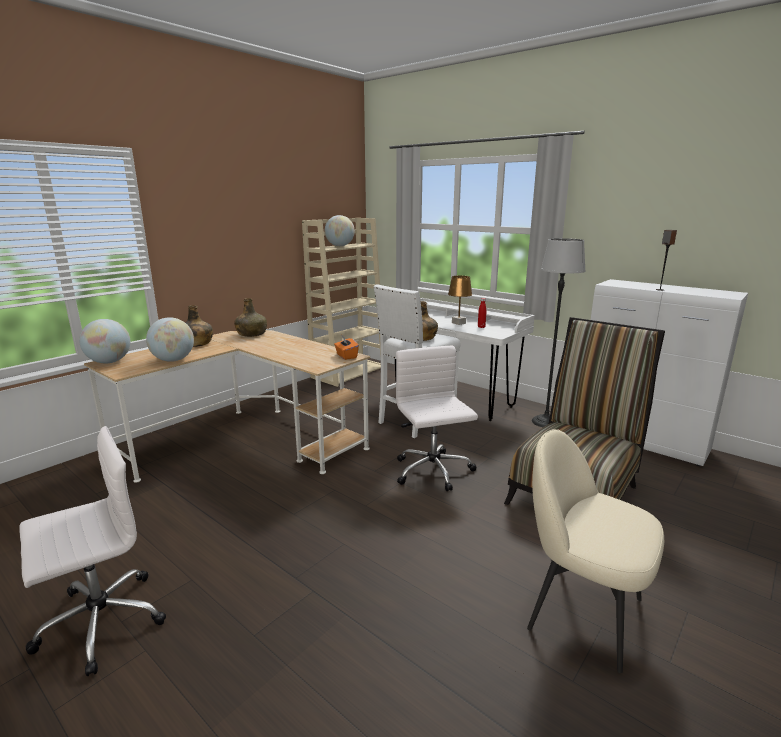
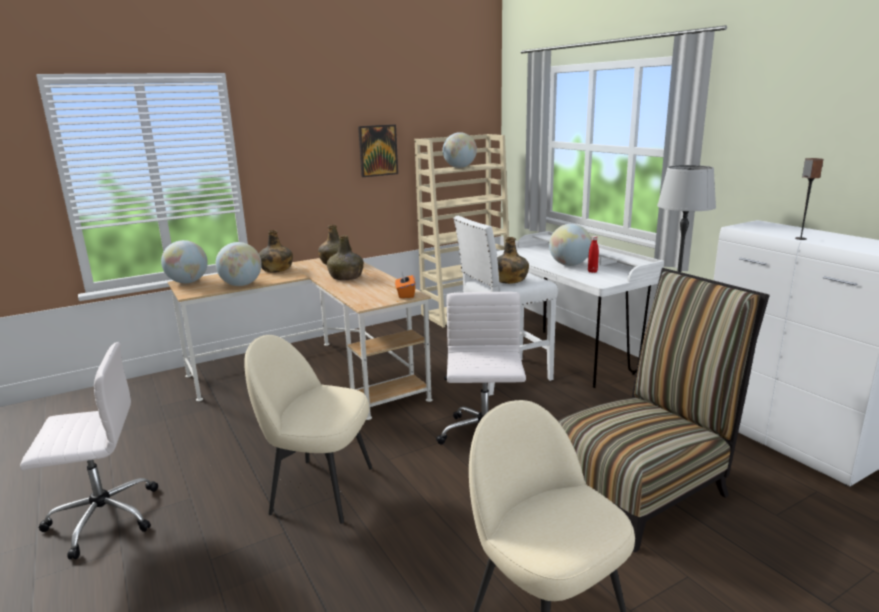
camera: 20 degrees right, 0 degrees up
brown table lamp [448,276,472,325] -> globe [549,224,592,266]
none -> beige chair [244,335,372,524]
none -> green bottle [327,235,364,280]
none -> picture [358,124,398,177]

